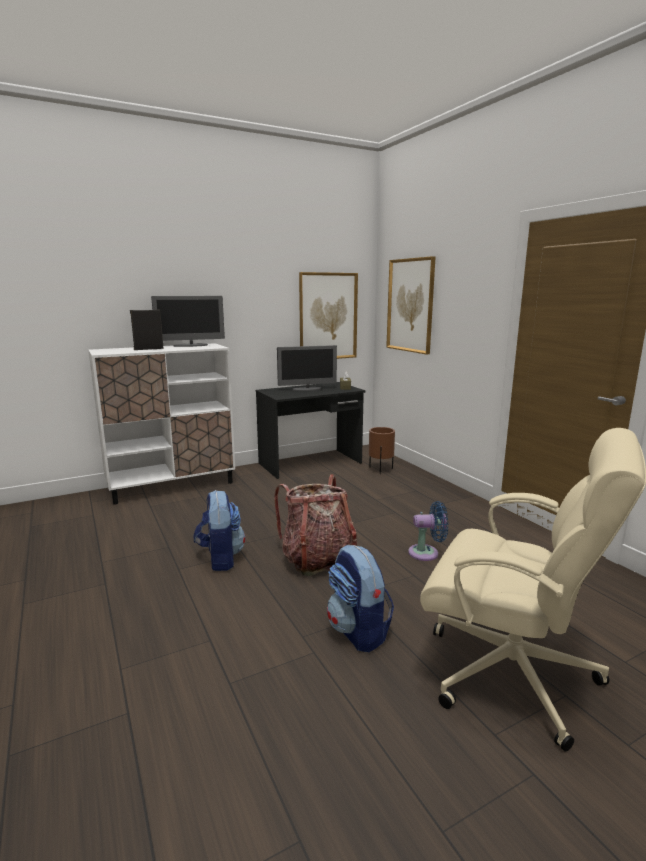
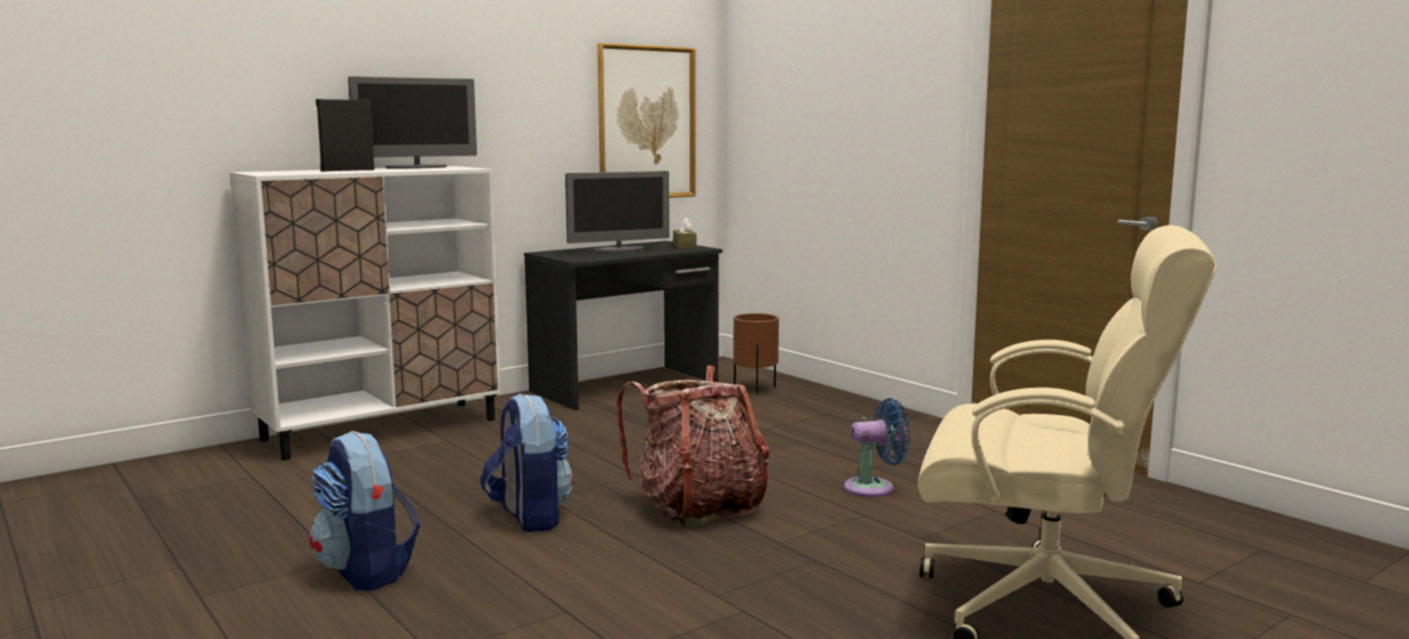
camera: 10 degrees left, 5 degrees down
backpack [327,545,394,652] -> backpack moved to [310,431,420,591]
picture [386,256,436,355] -> none

